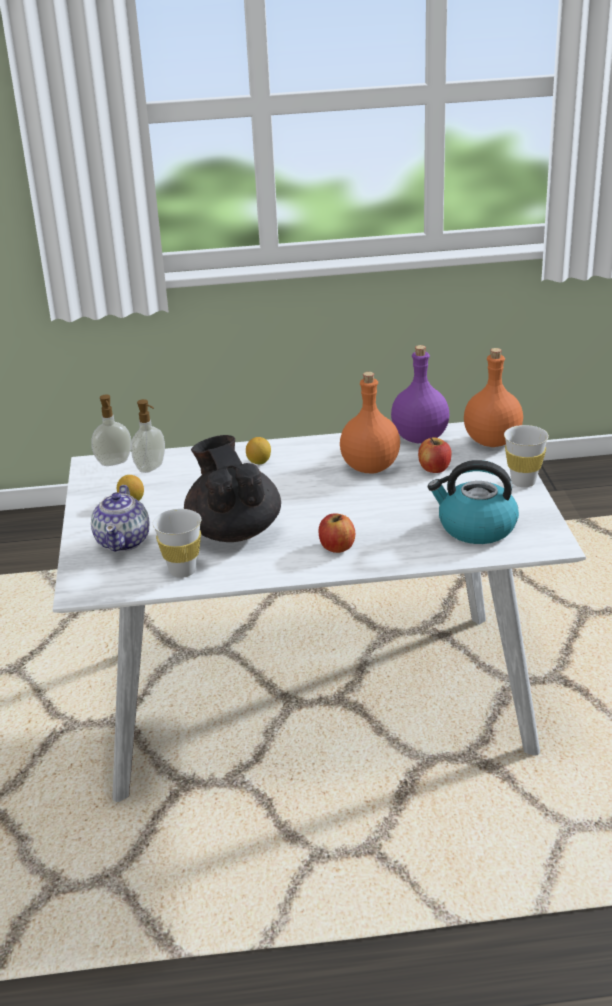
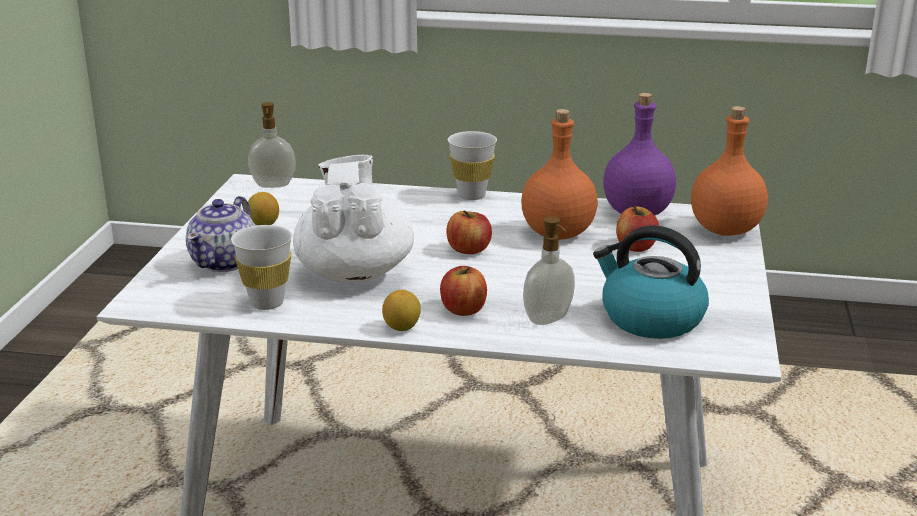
camera: 15 degrees right, 5 degrees down
soap dispenser [131,399,165,473] -> soap dispenser moved to [523,216,575,325]
black teapot [184,435,281,542] -> white teapot [293,155,414,283]
lemon [246,437,271,464] -> lemon moved to [382,290,421,331]
white cup [504,425,549,487] -> white cup moved to [448,131,497,200]
none -> apple [446,210,492,254]

